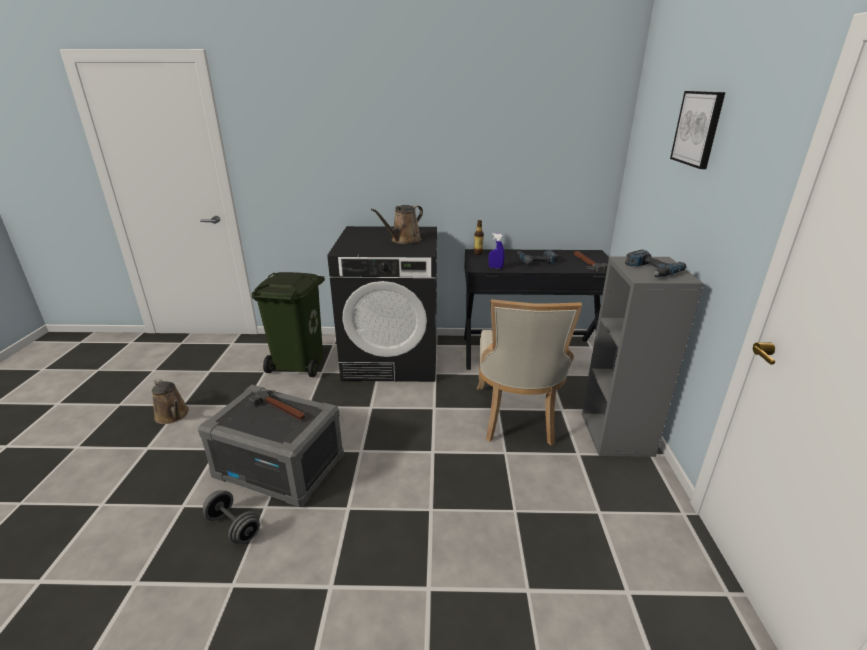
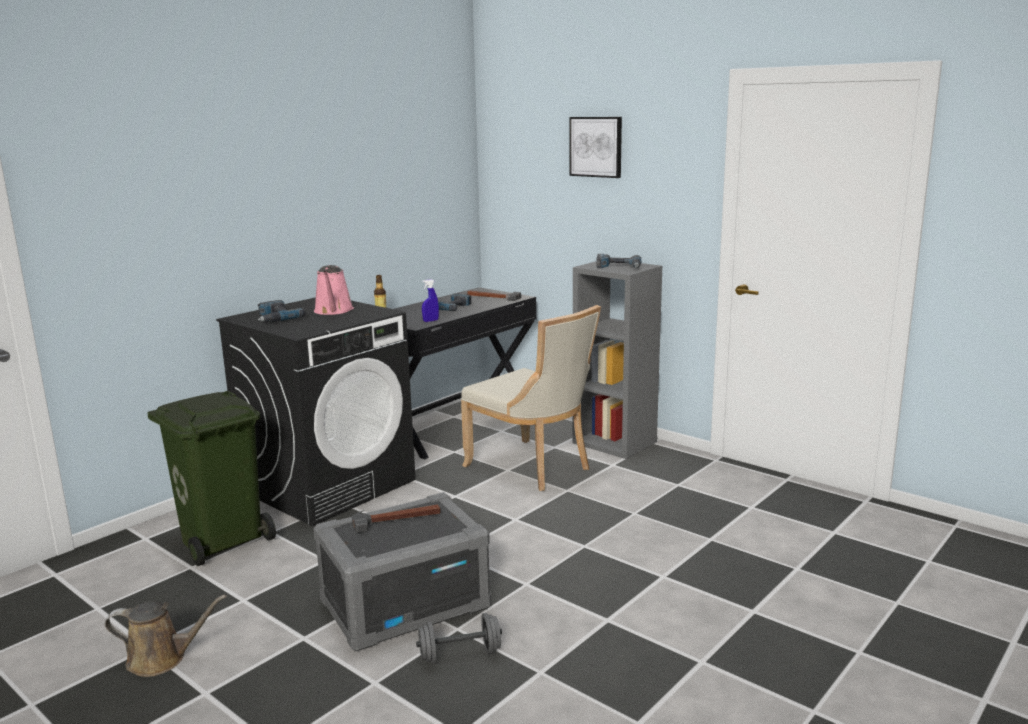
camera: 50 degrees left, 10 degrees down
brown watering can [371,205,423,244] -> pink watering can [314,265,354,315]
none -> power drill [258,300,306,322]

